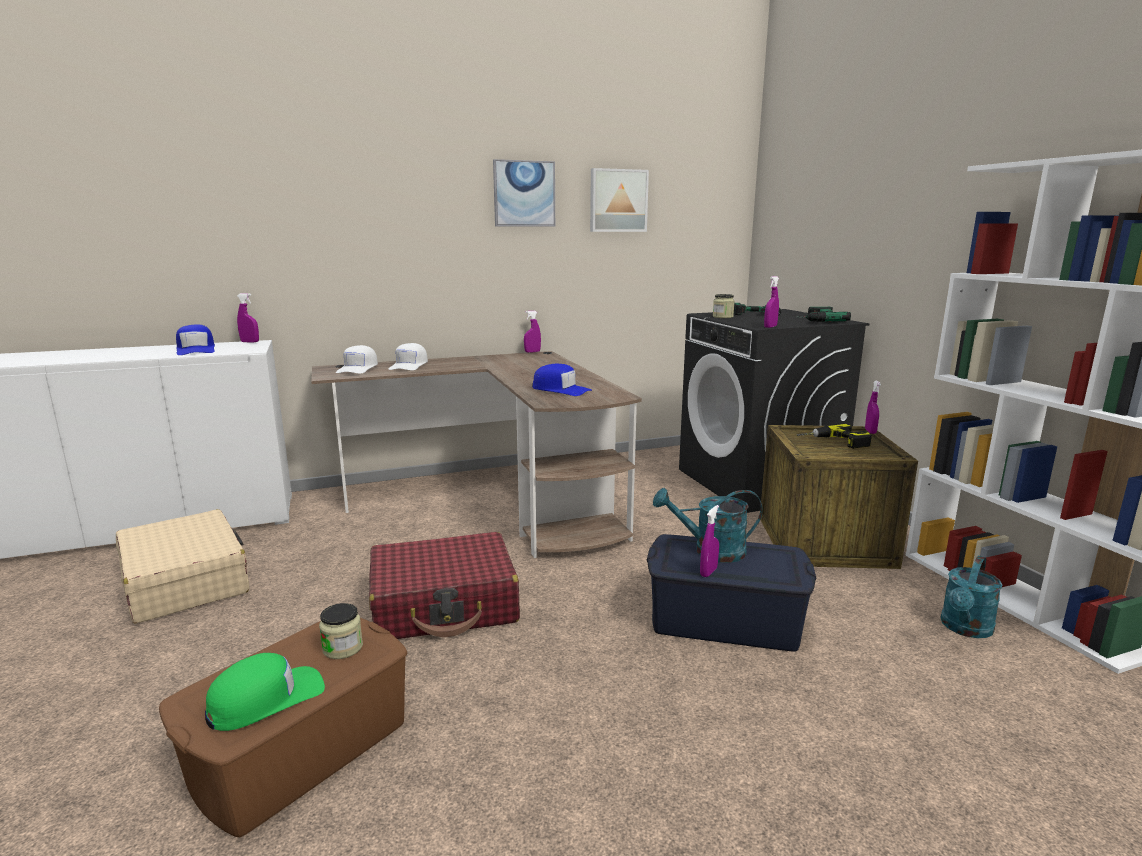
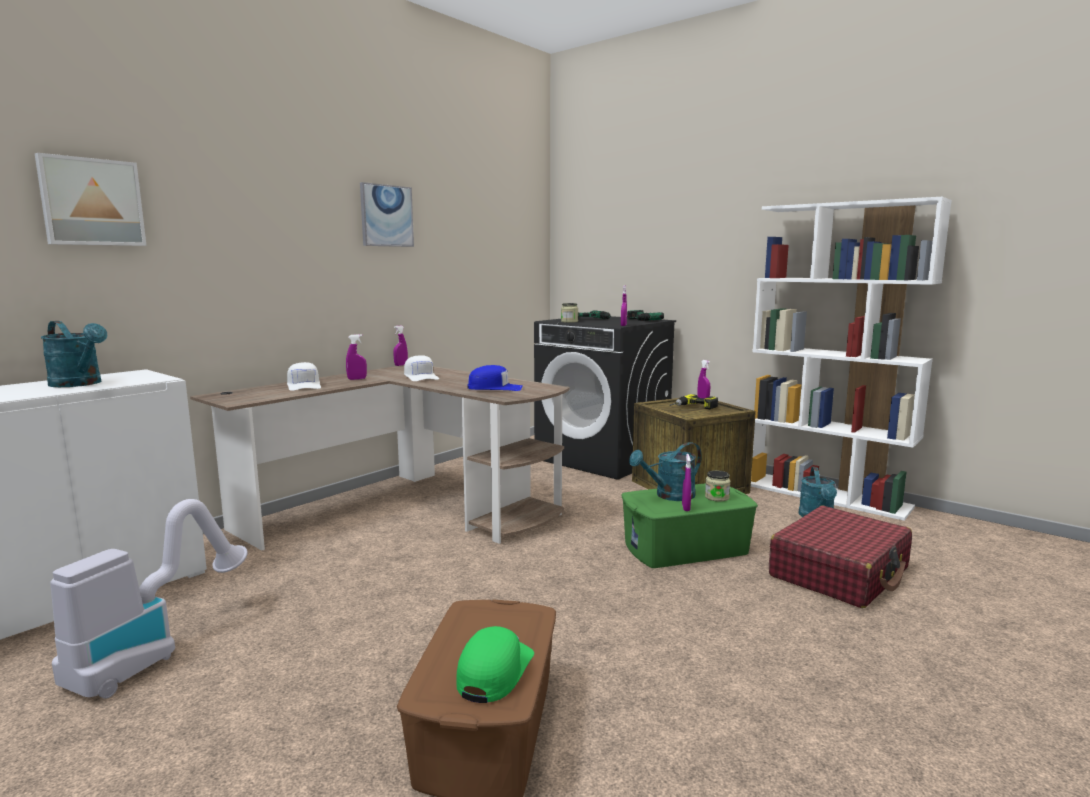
camera: 30 degrees left, 5 degrees down
beige suitcase [116,509,249,623] -> vacuum cleaner [50,499,248,699]
blue cap [176,325,215,355] -> turquoise watering can [41,321,107,387]
purple spray bottle [237,293,259,343] -> purple spray bottle moved to [346,334,367,380]
jar [319,603,363,659] -> jar moved to [705,470,730,502]
white cap [336,345,378,374] -> white cap moved to [404,355,439,381]
red suitcase [369,532,520,639] -> red suitcase moved to [769,506,912,608]
picture [590,168,649,232] -> picture moved to [35,153,147,246]
blue storage box [647,534,816,652] -> green storage box [621,483,758,568]

